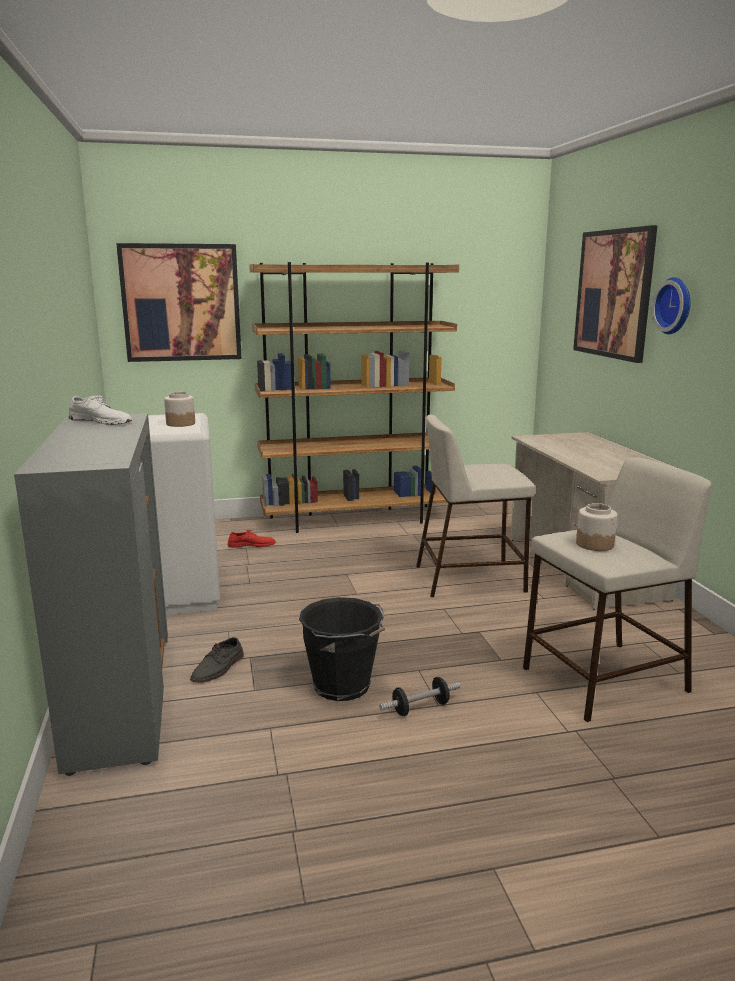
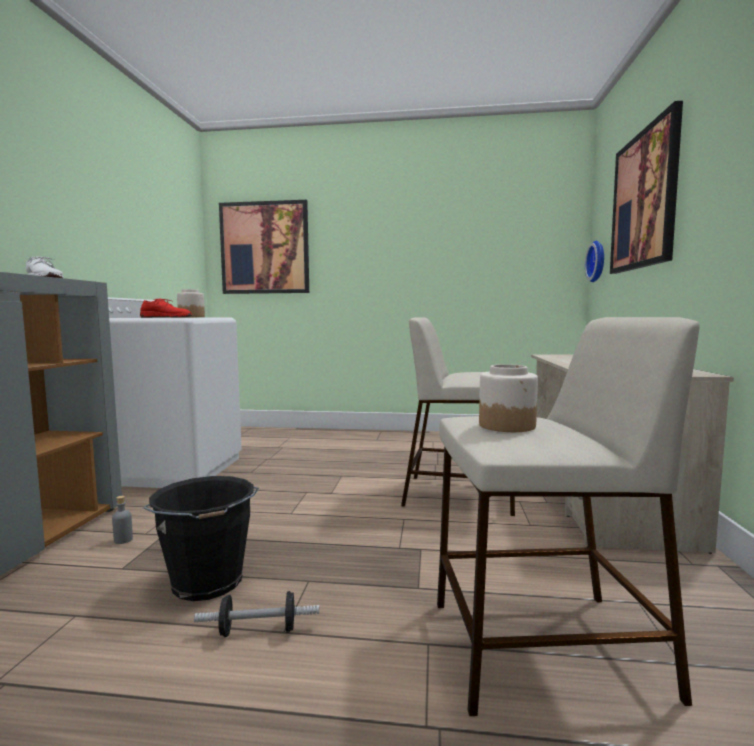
camera: 20 degrees right, 10 degrees down
grey shoe [190,637,244,683] -> grey bottle [112,496,133,544]
red shoe [228,530,275,548] -> red shoe moved to [140,298,192,318]
brown bookcase [249,262,459,533] -> none
wall clock [652,277,691,334] -> wall clock moved to [585,241,604,282]

